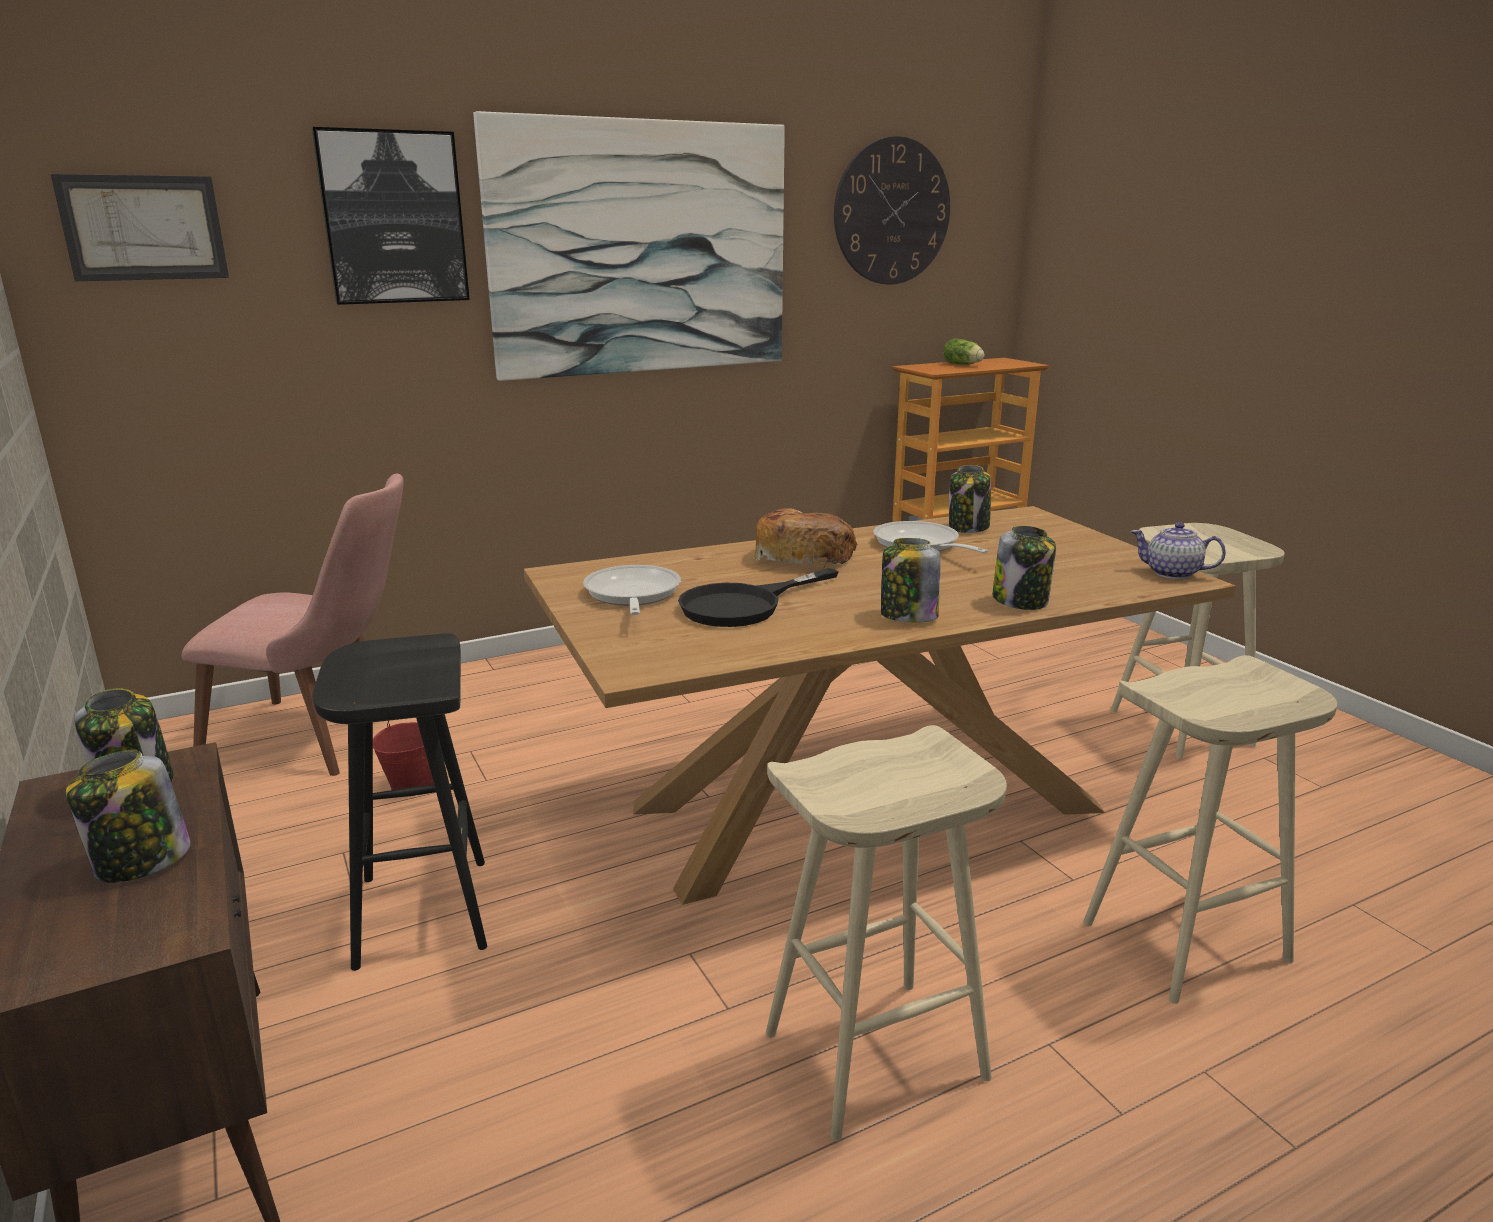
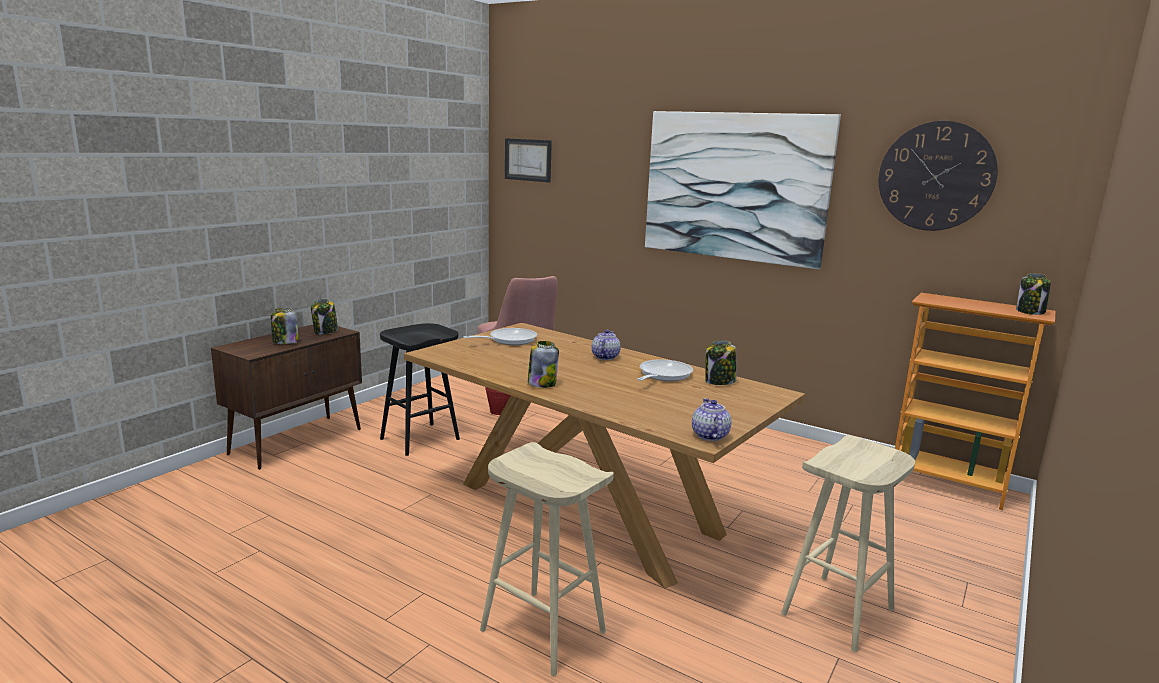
camera: 60 degrees right, 5 degrees down
picture [312,127,470,305] -> none
black frying pan [678,568,839,627] -> none
bread [753,508,858,567] -> teapot [592,330,621,360]
beige stool [766,725,1007,1141] -> none
lettuce [943,339,984,365] -> none
jar [992,525,1056,610] -> jar moved to [1016,273,1051,315]

